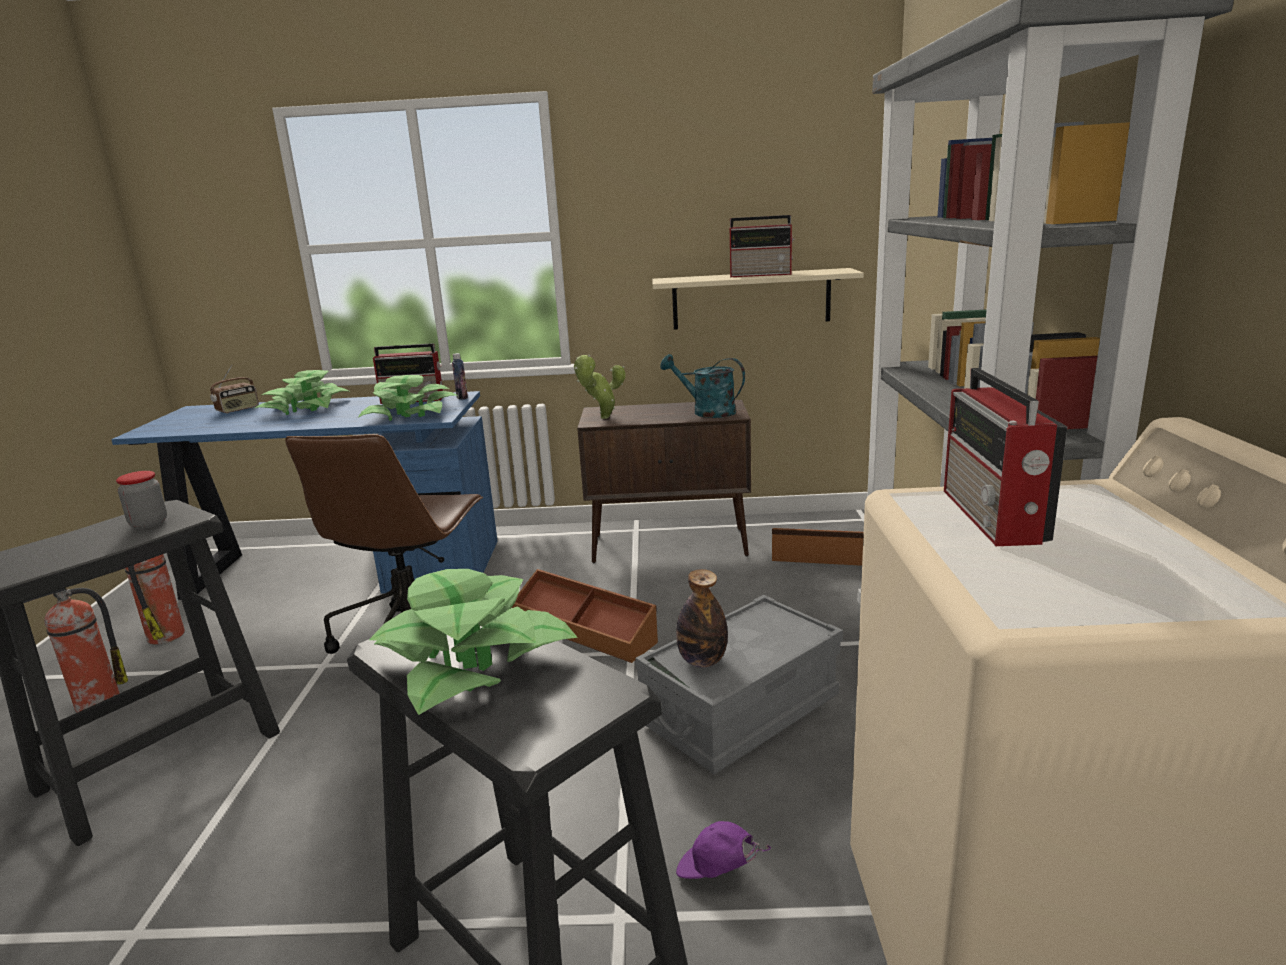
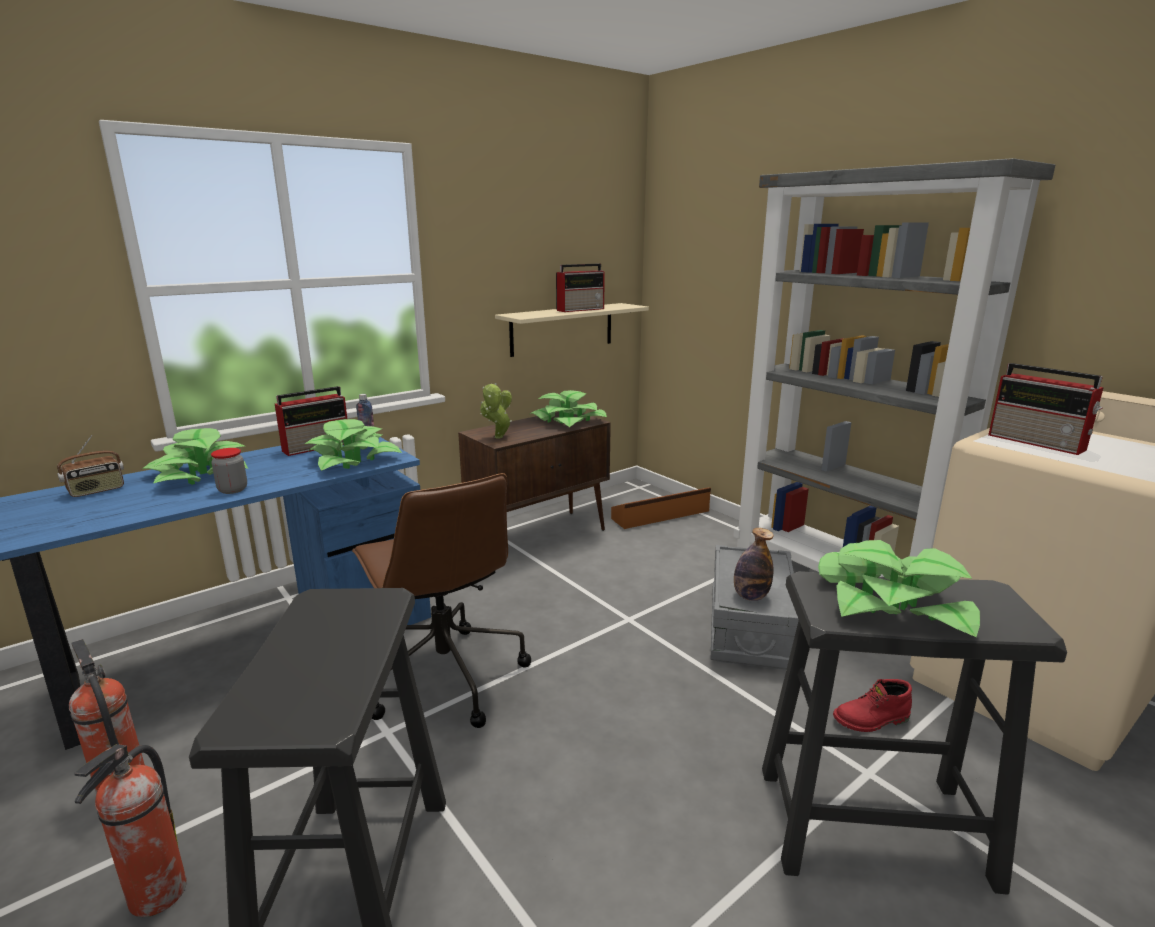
camera: 40 degrees left, 0 degrees up
jar [116,471,167,529] -> jar moved to [211,448,247,494]
radio [210,365,259,414] -> radio turned 45 degrees clockwise [57,435,124,497]
brown storage box [512,569,658,663] -> none
turquoise watering can [660,354,745,418] -> potted plant [530,390,607,427]
purple cap [676,821,771,879] -> red boot [833,679,912,732]

